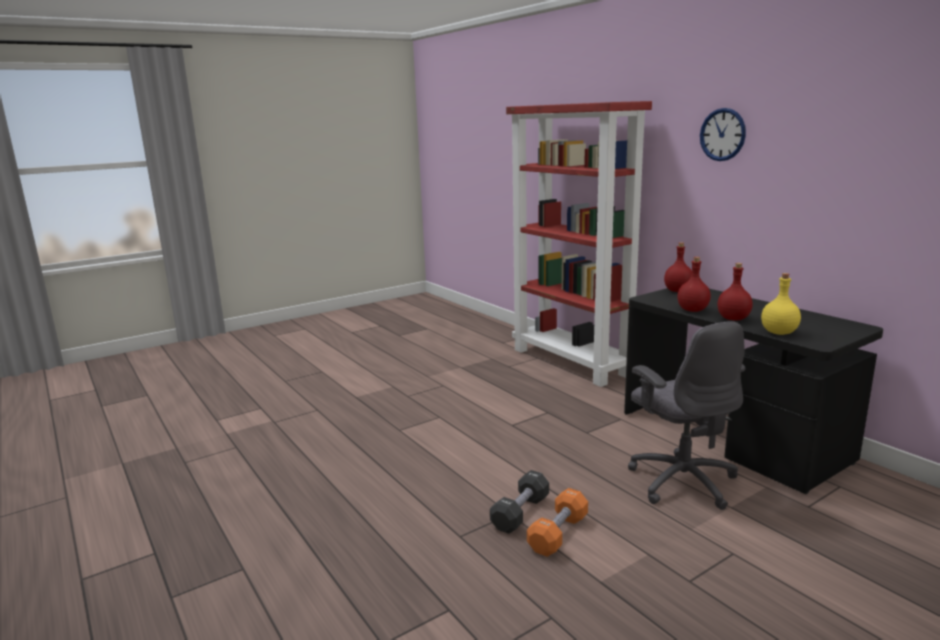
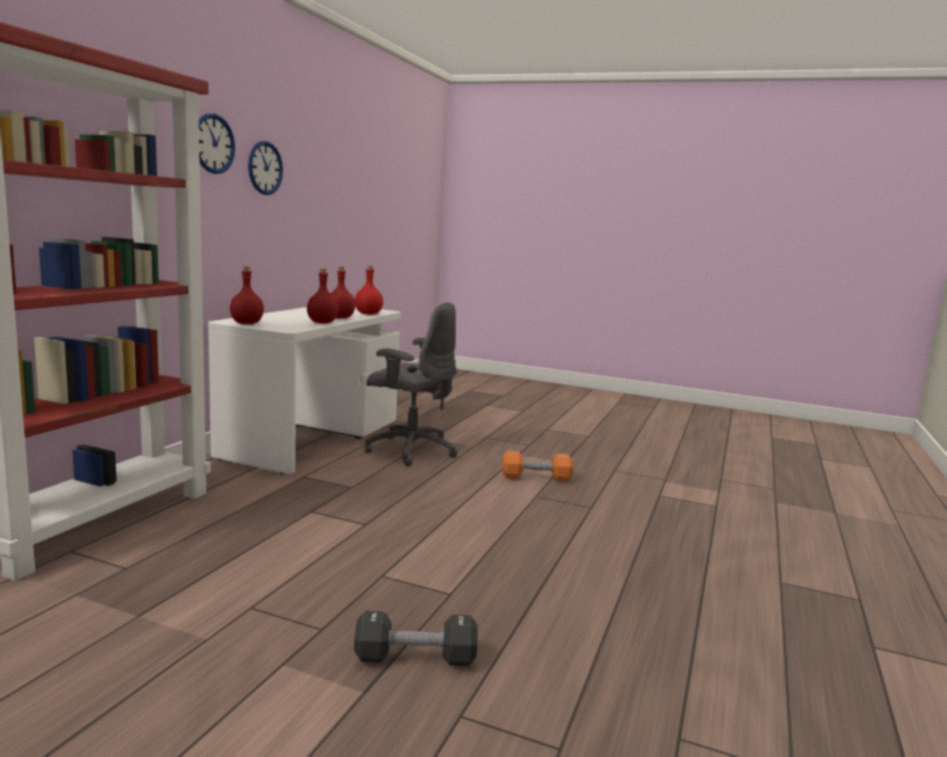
camera: 125 degrees left, 5 degrees down
black dumbbell [490,470,549,534] -> black dumbbell moved to [354,611,478,666]
black desk [624,288,883,494] -> white desk [208,306,401,474]
grey office chair [628,321,745,510] -> grey office chair turned 75 degrees clockwise [365,302,457,467]
yellow bottle [761,273,801,335] -> red bottle [355,266,383,315]
none -> wall clock [248,141,283,195]

